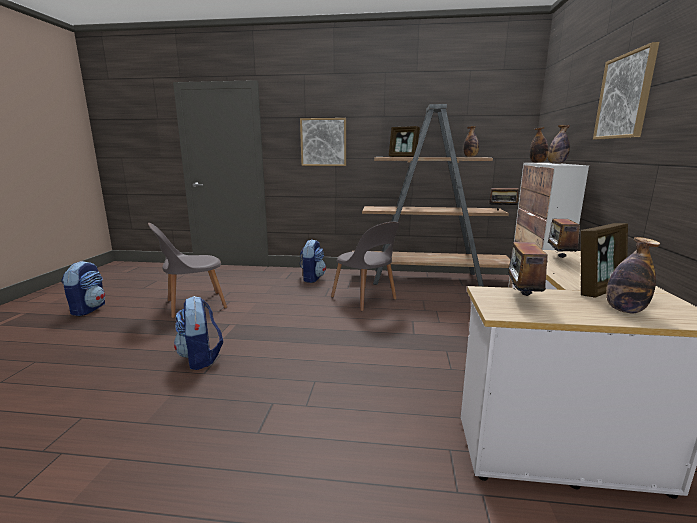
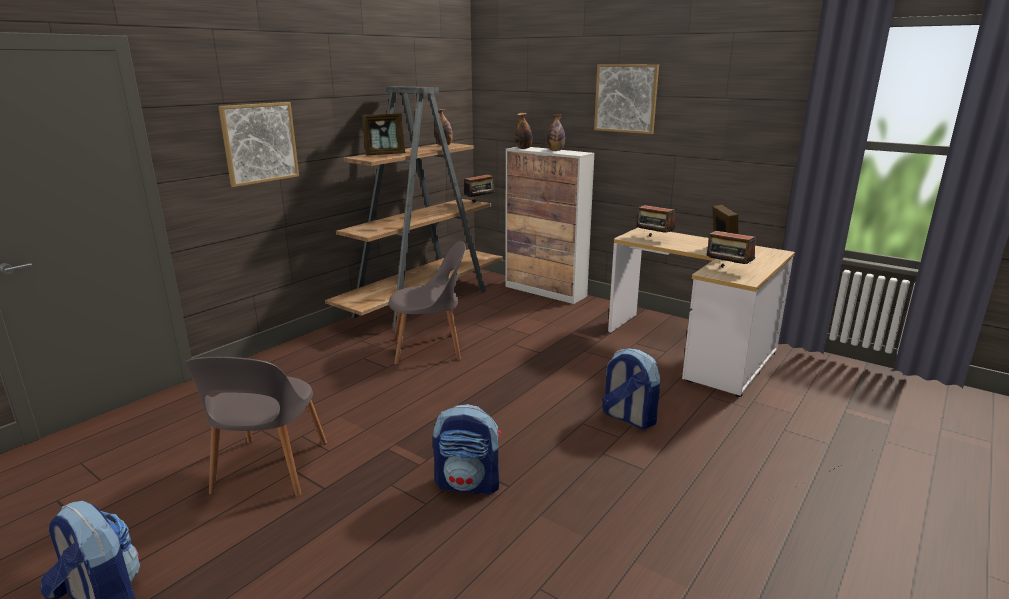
camera: 60 degrees left, 5 degrees up
backpack [300,239,326,283] -> backpack moved to [602,348,660,429]
bottle [606,237,660,314] -> none

